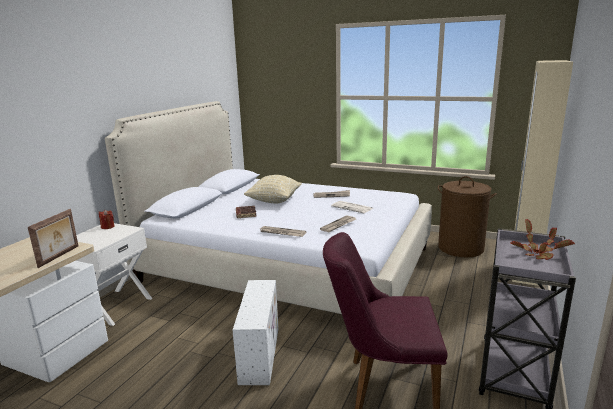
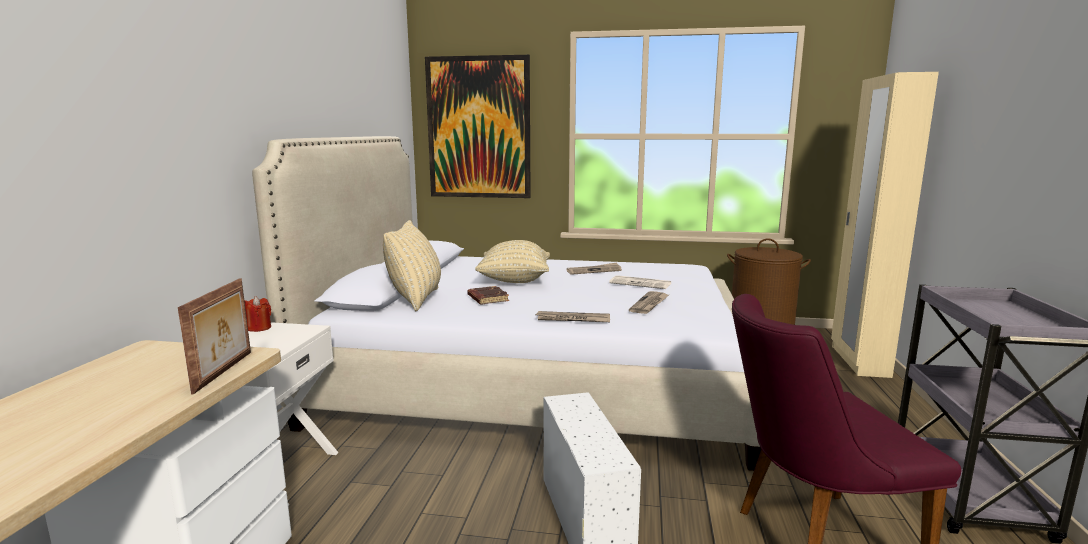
camera: 15 degrees left, 5 degrees down
potted plant [510,219,575,260] -> none
none -> beige pillow [383,220,441,311]
none -> picture [425,55,531,198]

